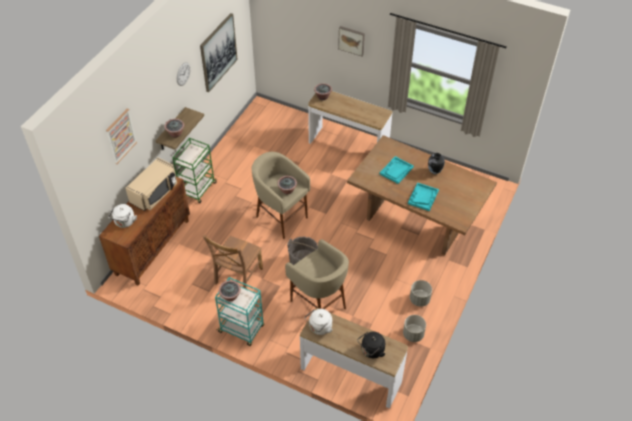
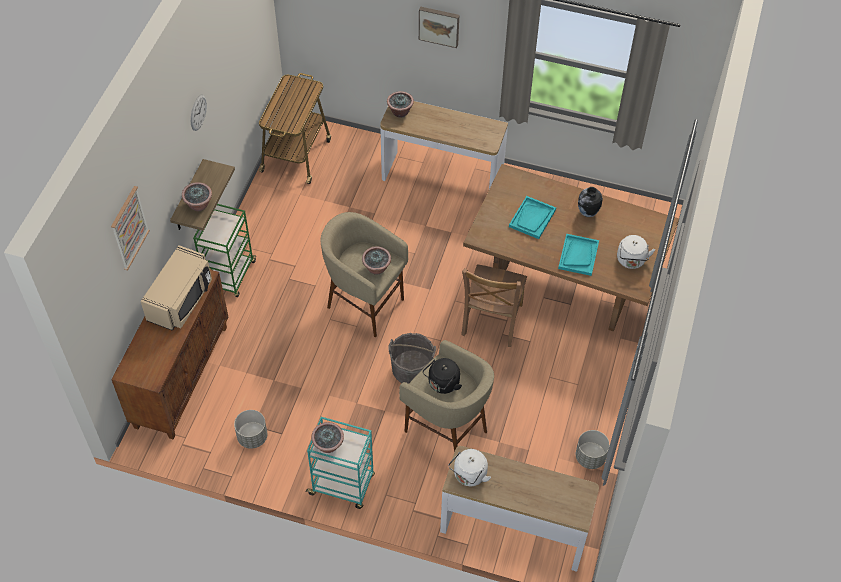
camera: 10 degrees left, 5 degrees up
white kettle [109,204,137,228] -> white kettle moved to [617,235,655,269]
picture [200,13,238,92] -> none
brown chair [202,235,263,289] -> brown chair moved to [461,264,527,347]
black kettle [357,332,385,358] -> black kettle moved to [423,358,462,394]
grey planter [410,280,432,307] -> grey planter moved to [234,410,267,449]
none -> cart [258,73,331,184]

